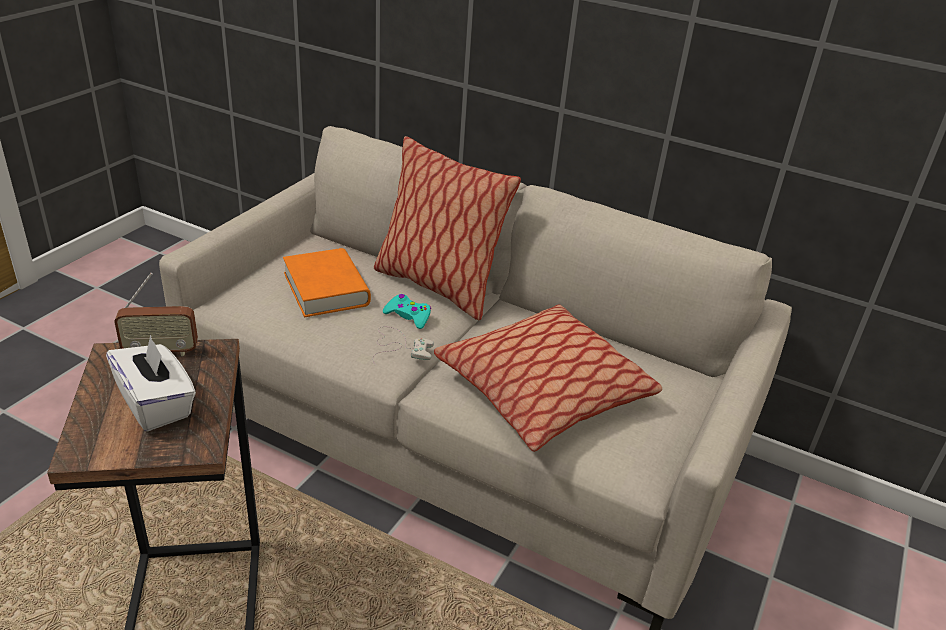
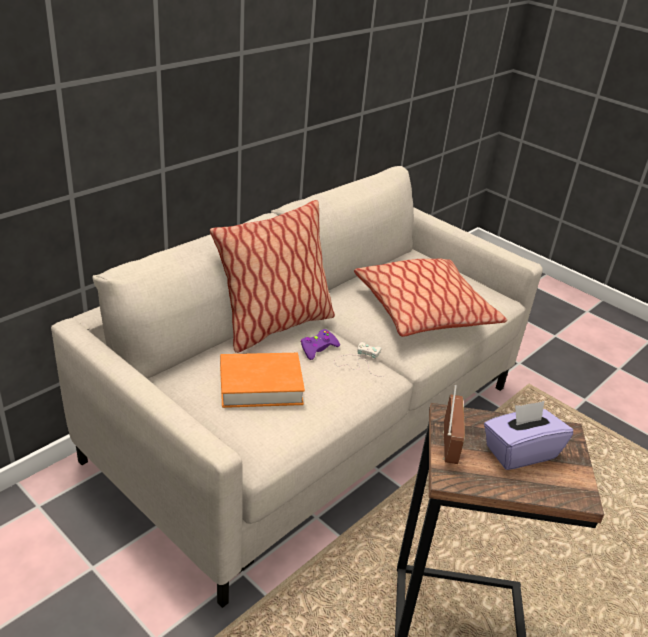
camera: 75 degrees left, 0 degrees up
white tissue box [106,335,196,432] -> purple tissue box [484,401,573,470]
turquoise game controller [383,294,431,329] -> purple game controller [301,329,340,360]

